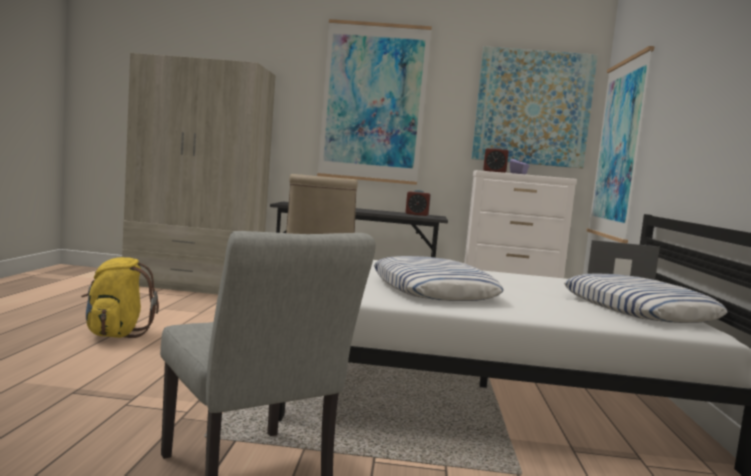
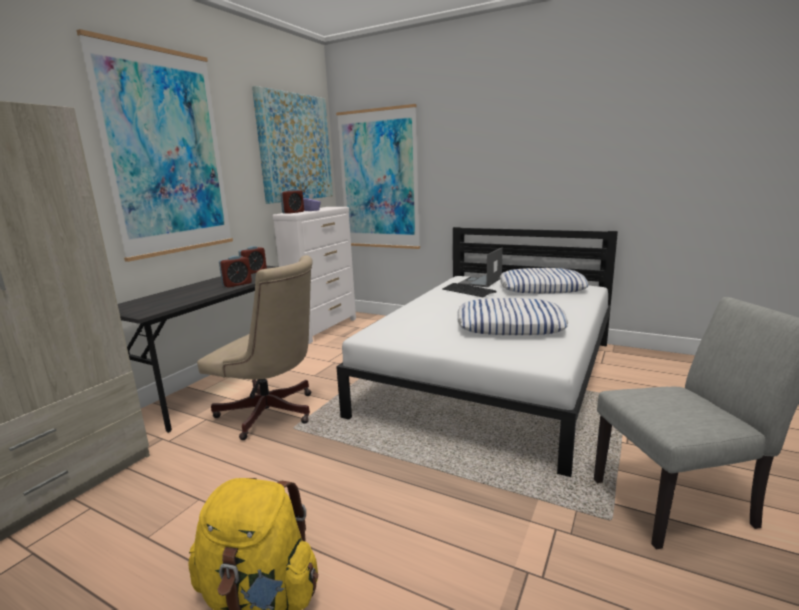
camera: 65 degrees left, 10 degrees up
none -> alarm clock [219,256,252,288]
none -> keyboard [442,283,497,297]

